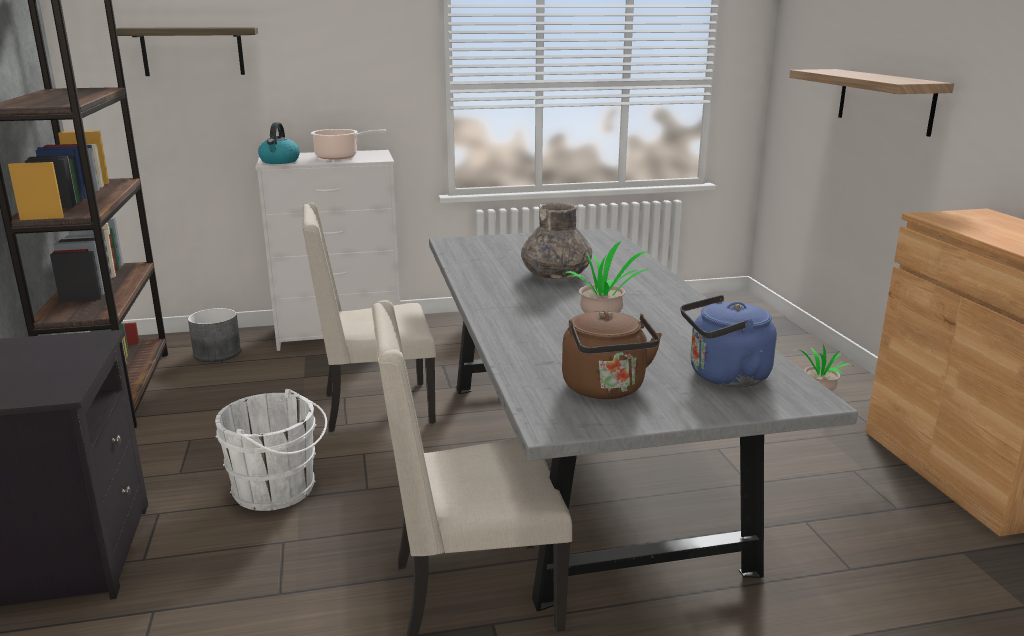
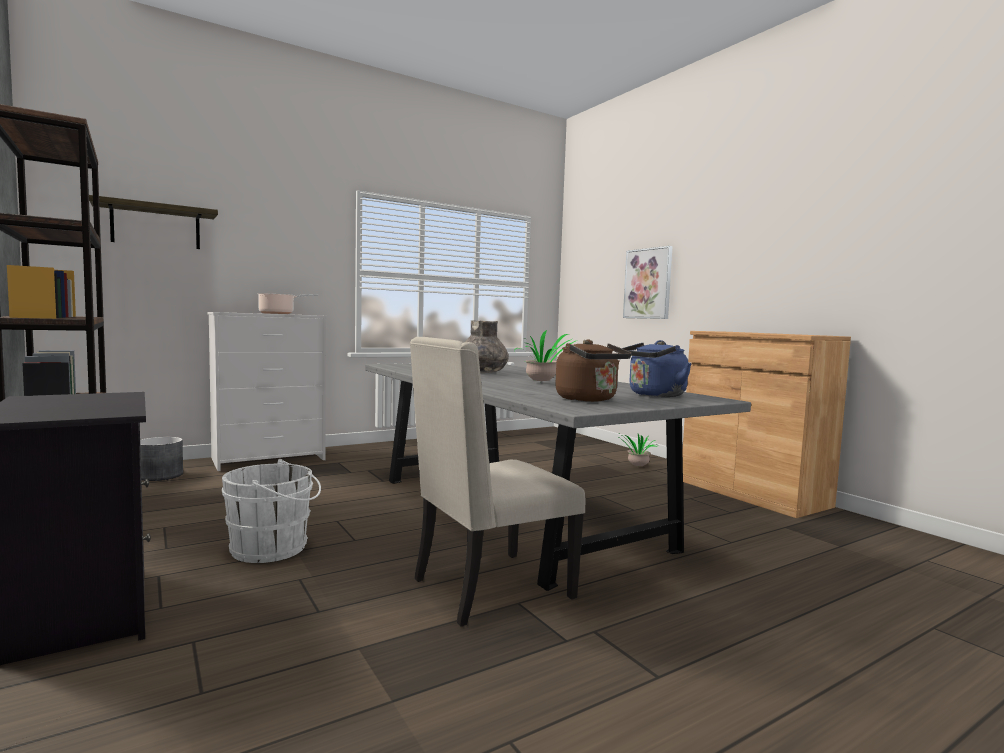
camera: 20 degrees left, 15 degrees down
kettle [258,122,300,164] -> none
beige chair [302,203,436,432] -> none
shelf [789,69,954,137] -> picture [623,246,673,319]

